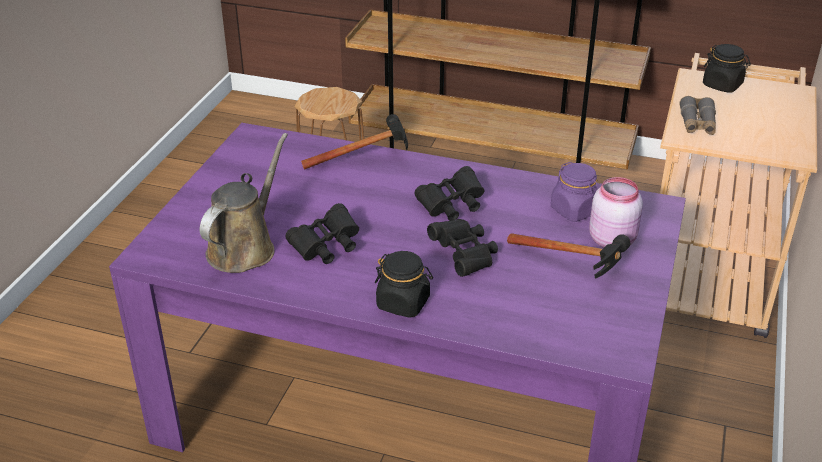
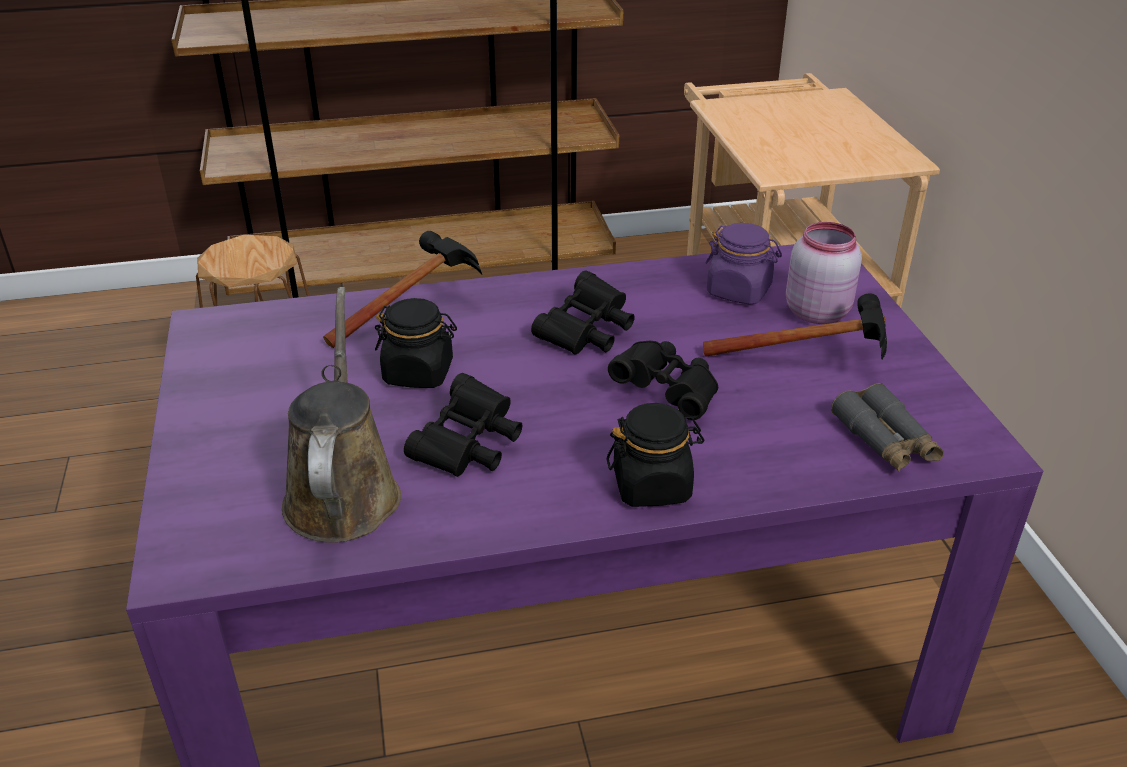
camera: 30 degrees left, 0 degrees up
grey binoculars [679,96,716,135] -> grey binoculars moved to [831,383,944,472]
black jar [703,44,751,93] -> black jar moved to [375,298,457,388]

